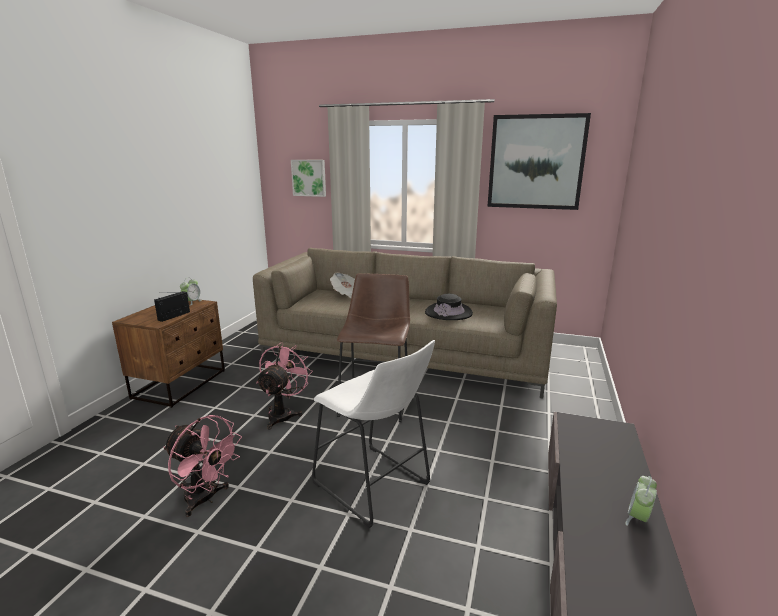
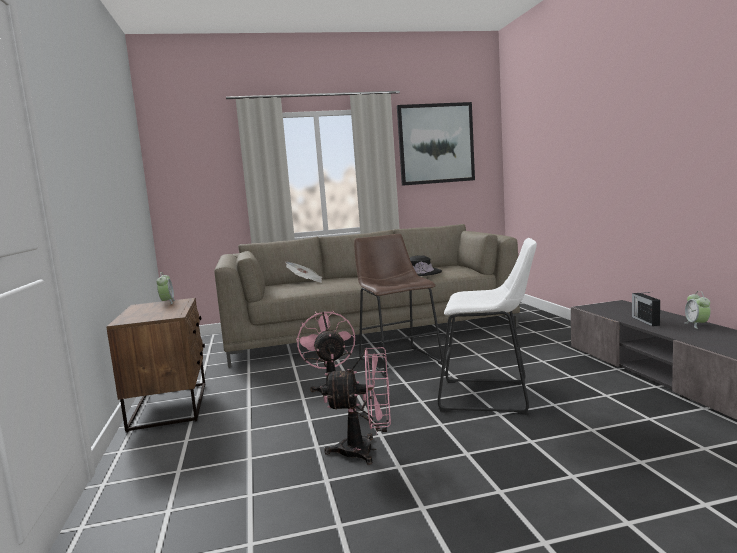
camera: 30 degrees left, 10 degrees down
radio [154,291,190,322] -> radio moved to [632,292,660,326]
picture [291,160,326,197] -> none

